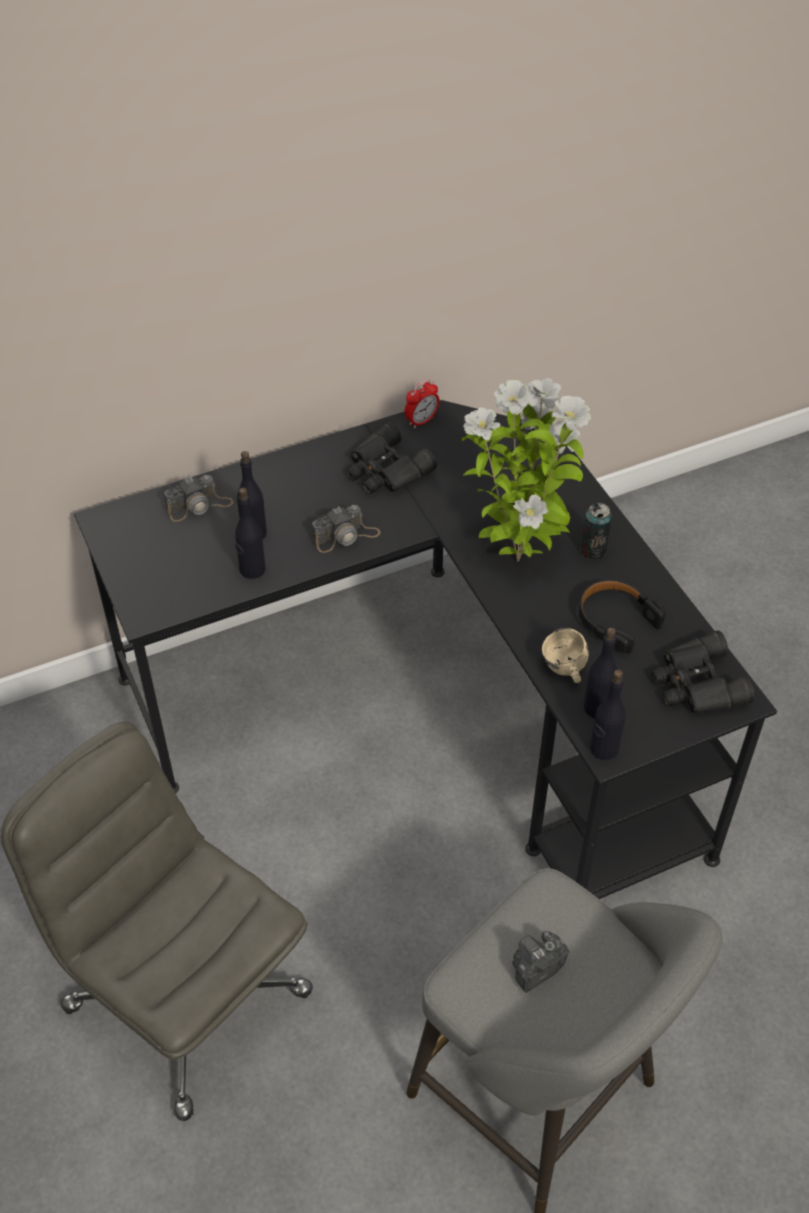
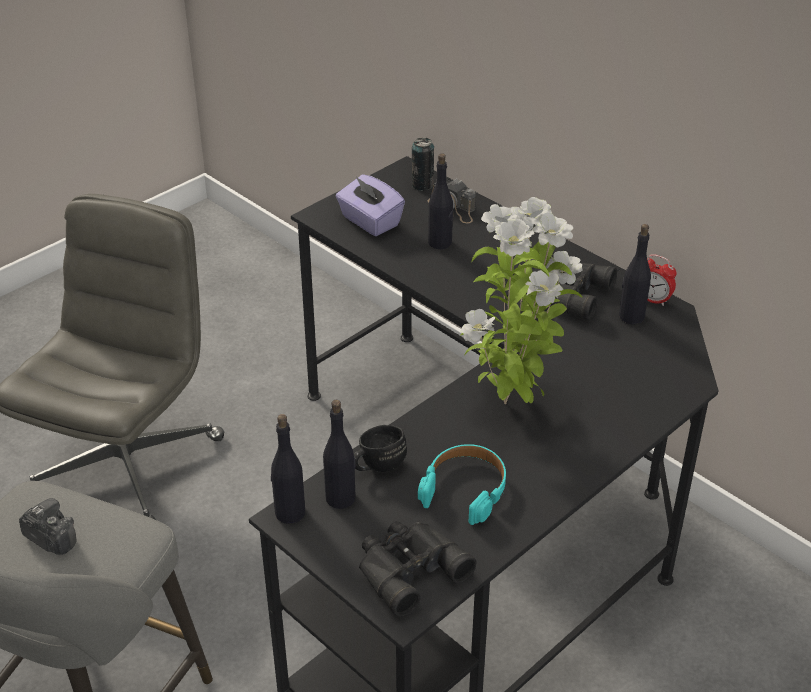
camera: 70 degrees right, 10 degrees down
black bottle [235,488,266,579] -> black bottle moved to [619,224,651,324]
camera [312,505,381,553] -> none
beige mug [542,629,588,683] -> black mug [354,425,407,472]
black headphones [579,580,666,653] -> turquoise headphones [418,444,506,525]
can [581,503,612,560] -> can moved to [412,137,434,191]
none -> purple tissue box [336,174,405,236]

